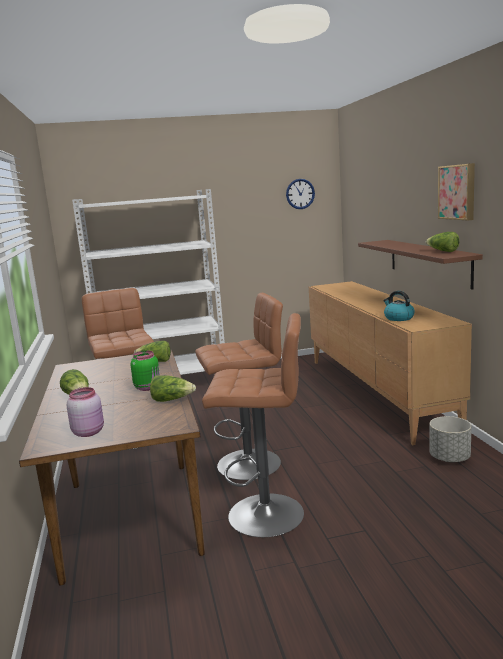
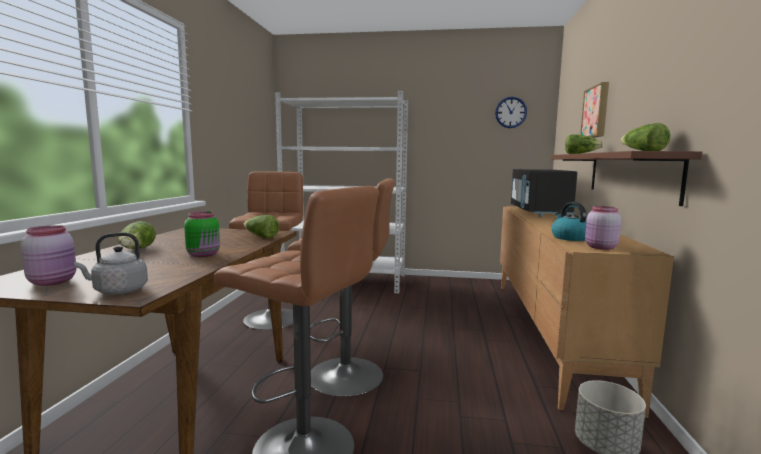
camera: 20 degrees right, 5 degrees down
lettuce [150,375,196,402] -> lettuce moved to [565,134,604,154]
picture [438,163,475,221] -> picture moved to [580,82,609,138]
none -> grey kettle [74,232,148,294]
none -> black microwave [511,169,577,217]
none -> pink jar [585,206,621,250]

